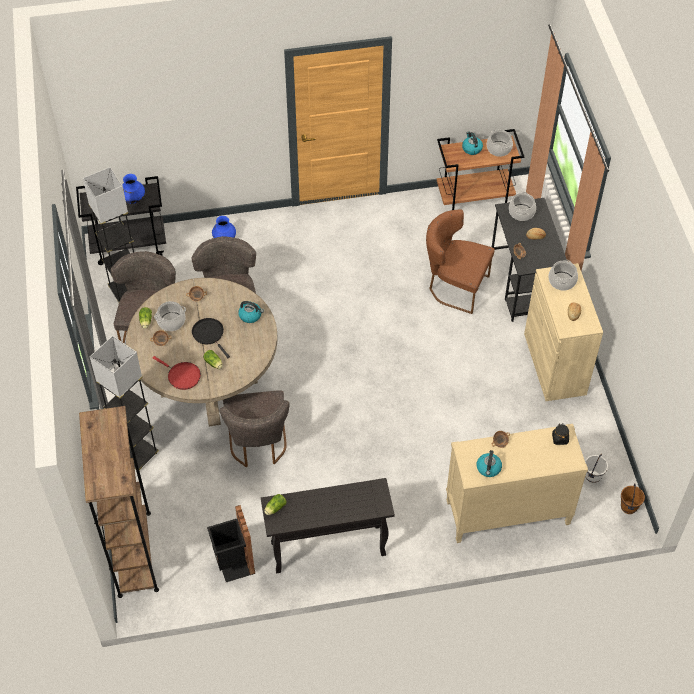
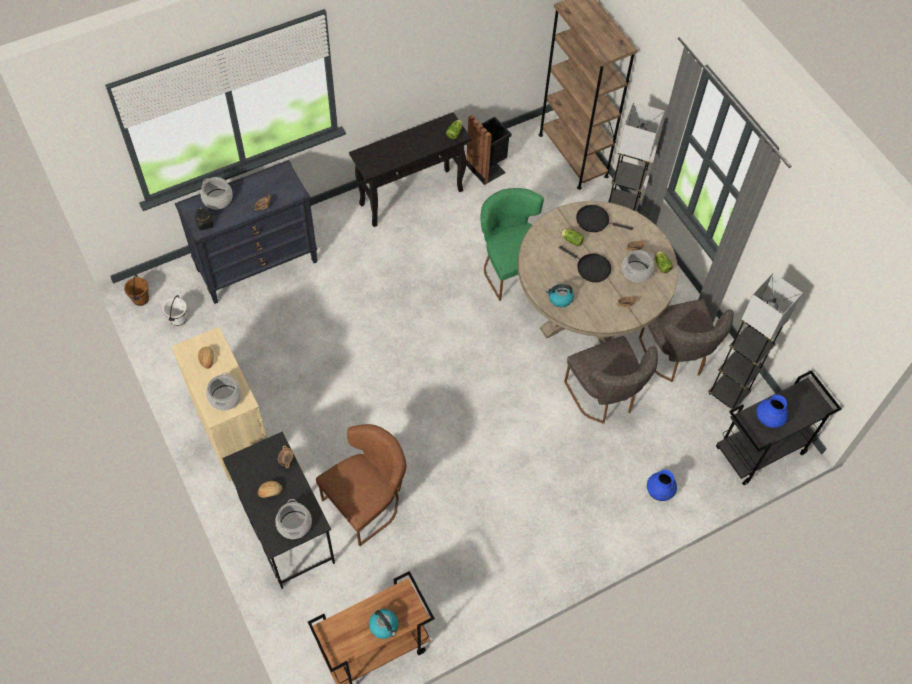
camera: 160 degrees right, 5 degrees up
red frying pan [152,356,201,390] -> black frying pan [576,205,633,232]
grey chair [219,391,290,467] -> green chair [481,188,544,301]
brown chair [426,209,495,314] -> brown chair turned 45 degrees counterclockwise [316,424,406,546]
beige dresser [446,424,588,543] -> black dresser [175,160,317,304]
kettle [477,450,502,477] -> none
cooking pot [487,130,513,157] -> cooking pot moved to [201,177,233,209]

